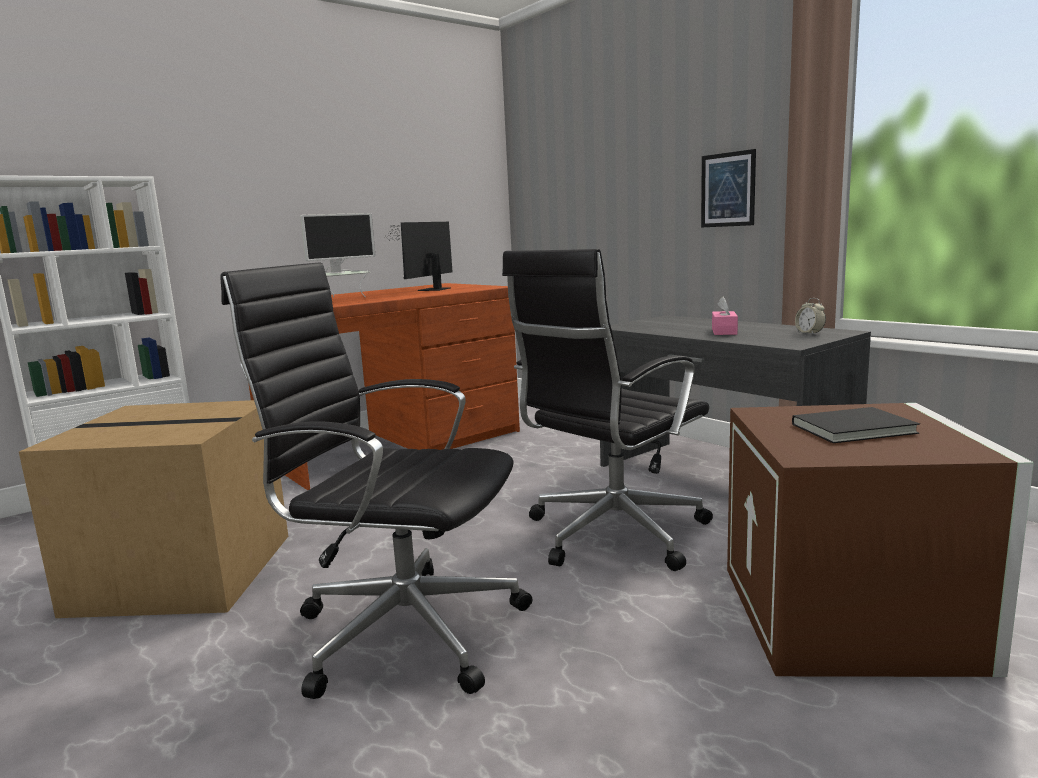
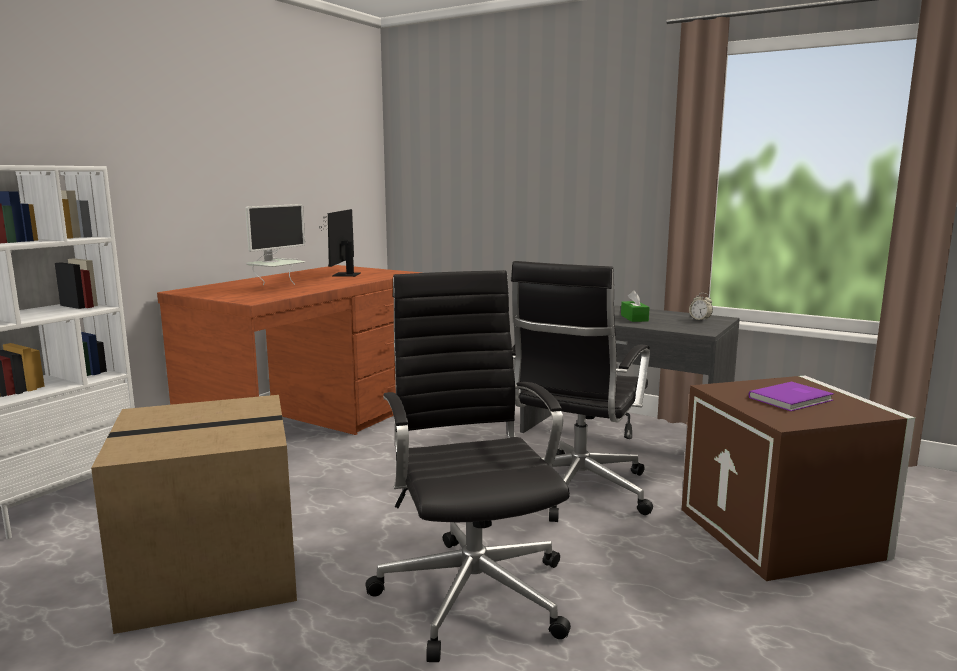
camera: 20 degrees left, 0 degrees up
black office chair [220,262,532,699] -> black office chair turned 75 degrees clockwise [365,270,571,662]
picture [701,149,756,227] -> none
pink tissue box [712,297,738,335] -> green tissue box [621,290,650,322]
black book [792,407,920,443] -> purple book [749,382,834,411]

